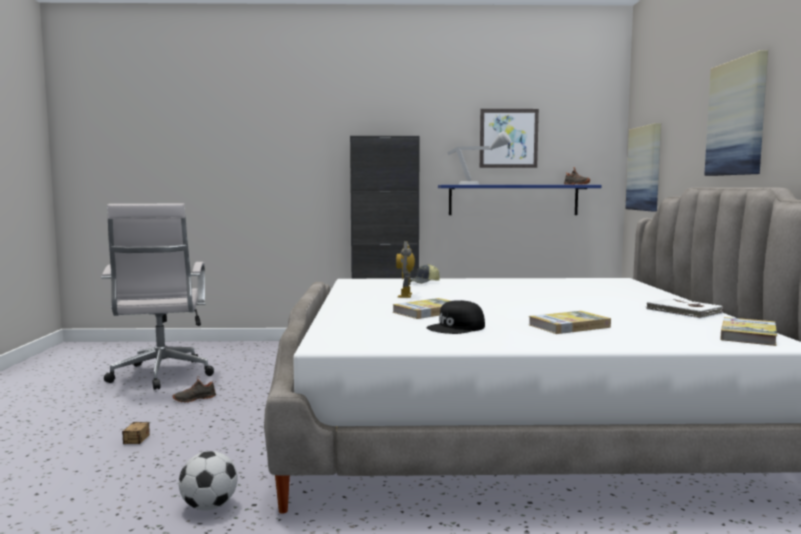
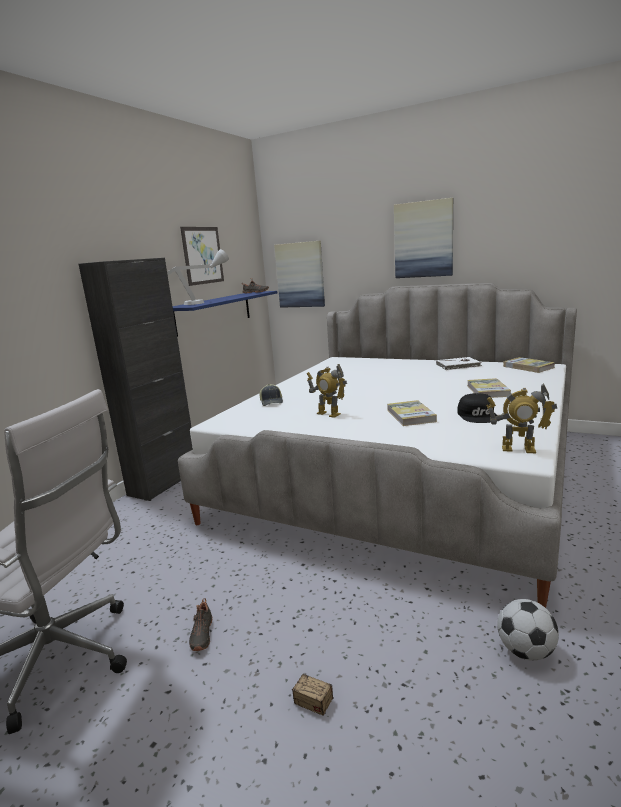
camera: 60 degrees left, 10 degrees up
none -> toy robot [486,383,557,453]

